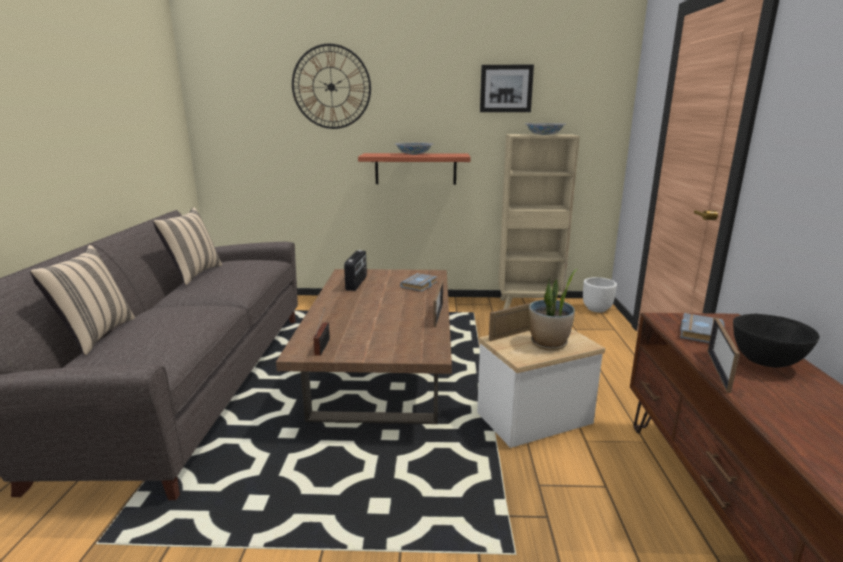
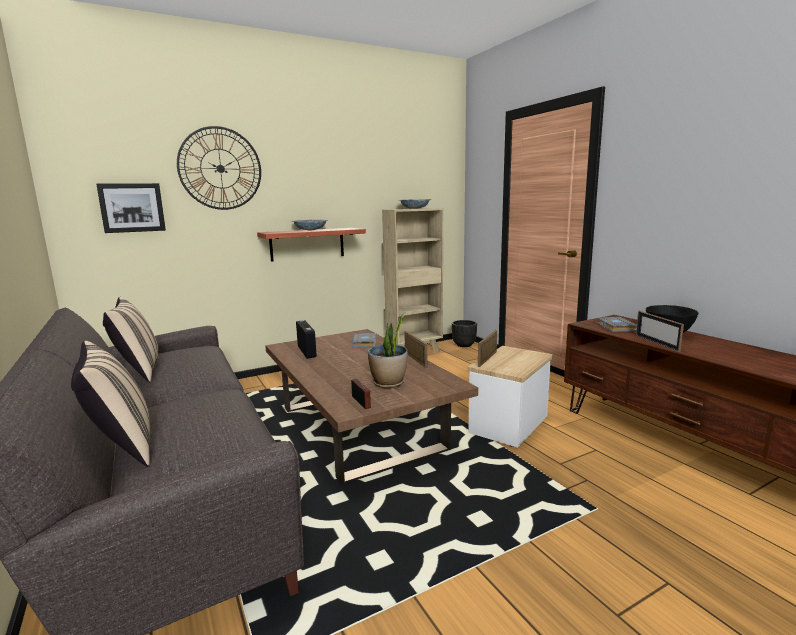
camera: 30 degrees left, 5 degrees down
picture [480,65,534,112] -> picture moved to [96,183,166,233]
potted plant [529,269,577,350] -> potted plant moved to [368,312,408,388]
white planter [583,277,617,312] -> black planter [452,320,477,347]

